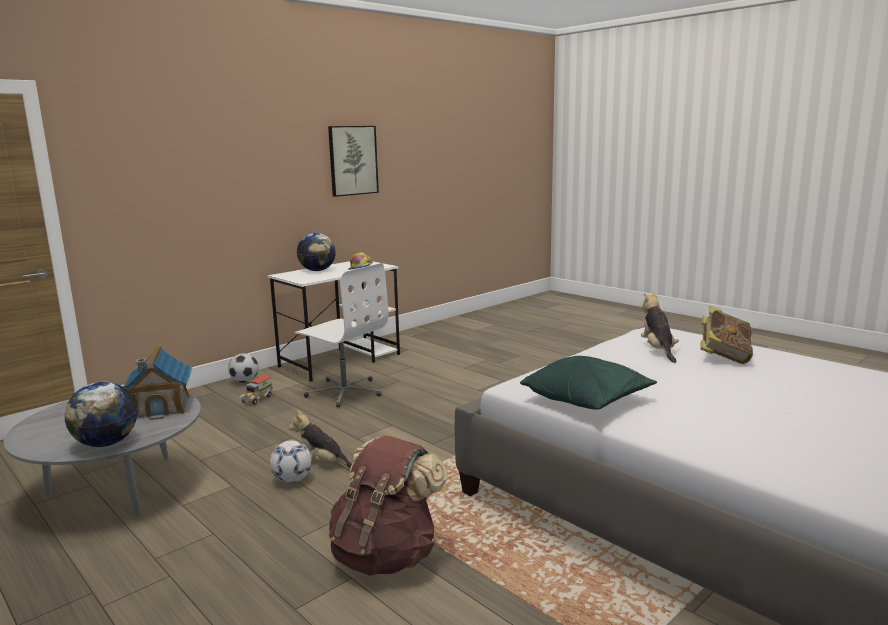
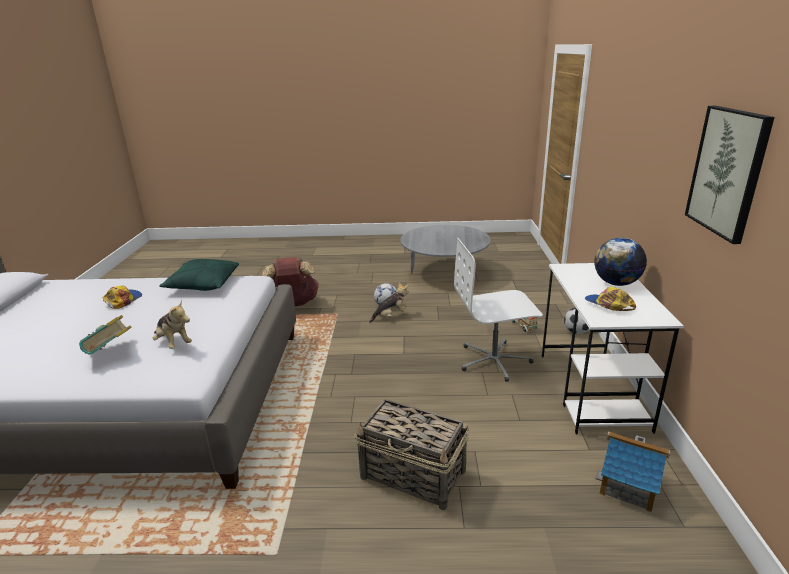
camera: 135 degrees right, 10 degrees up
globe [65,382,137,447] -> none
toy house [123,345,192,420] -> toy house moved to [595,431,670,512]
none -> cap [103,285,142,309]
none -> basket [354,399,469,510]

